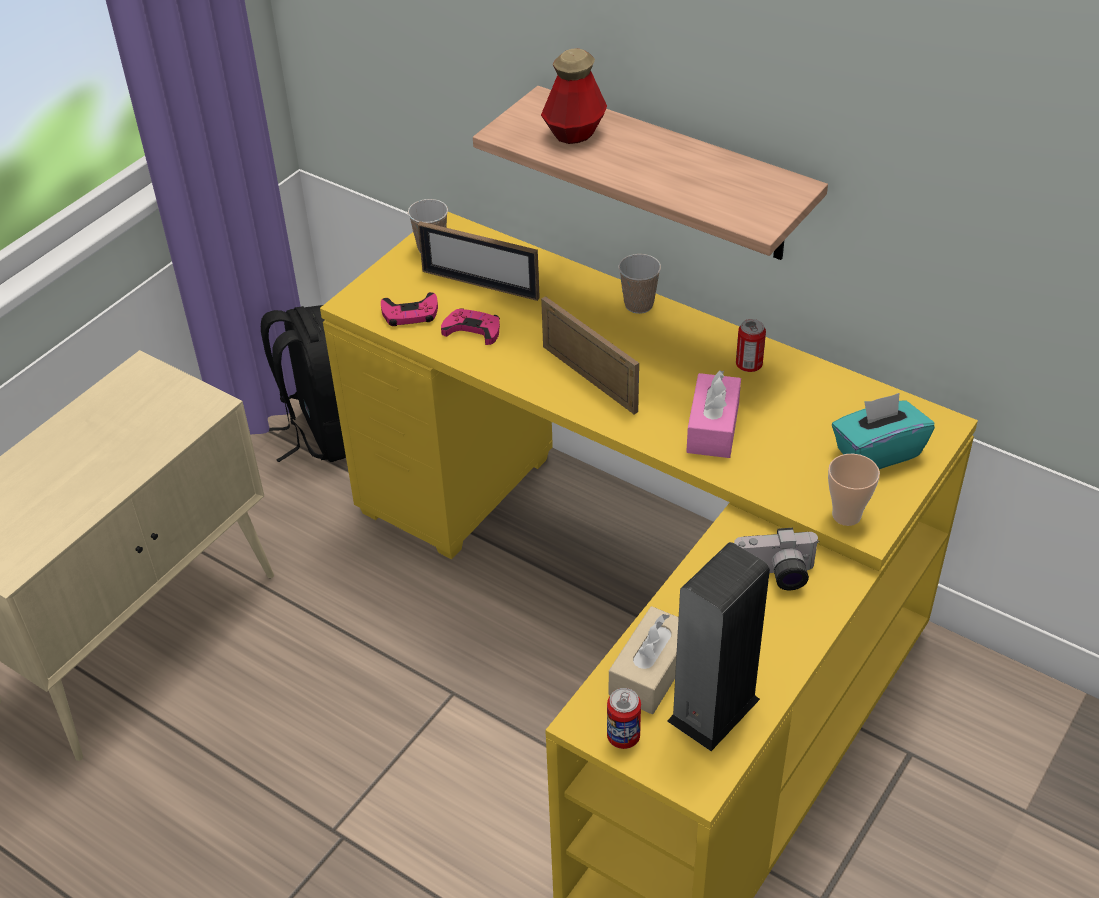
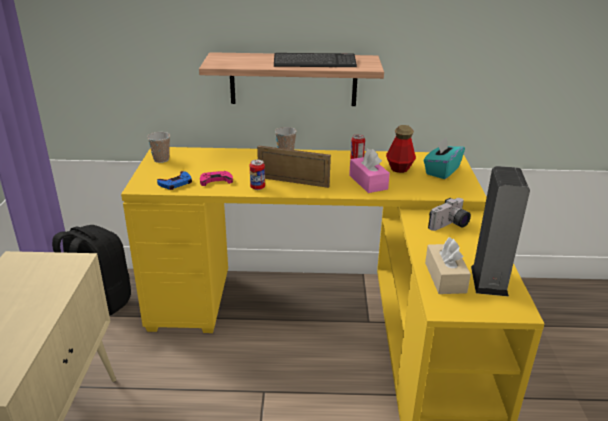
camera: 35 degrees left, 15 degrees down
pink game controller [381,292,438,326] -> blue game controller [157,171,192,190]
picture frame [418,221,540,301] -> none
bottle [541,48,607,144] -> bottle moved to [386,125,416,173]
can [607,688,641,749] -> can moved to [250,160,265,190]
cup [828,454,880,526] -> none
none -> keyboard [274,53,357,67]

